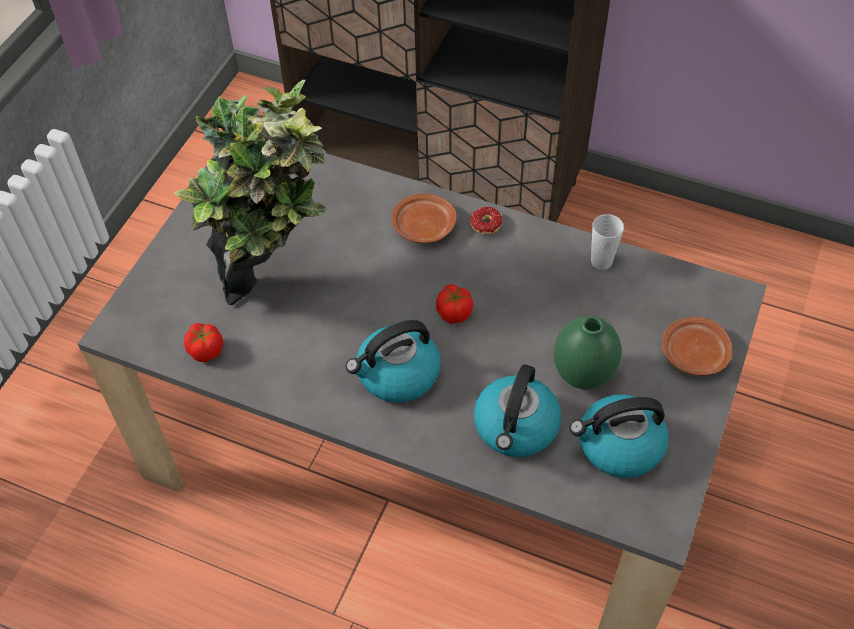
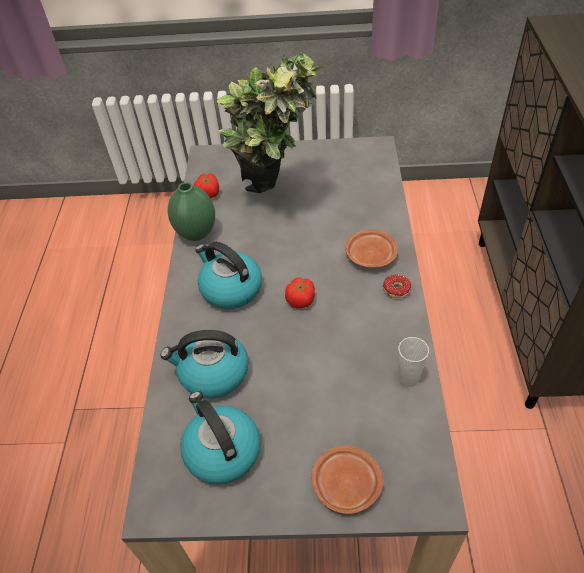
camera: 70 degrees right, 5 degrees down
green vase [554,316,621,389] -> green vase moved to [168,182,215,241]

